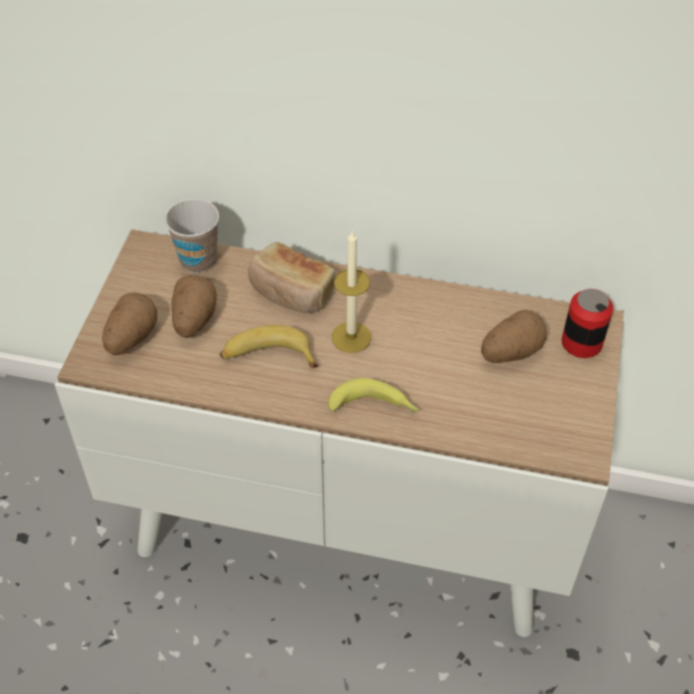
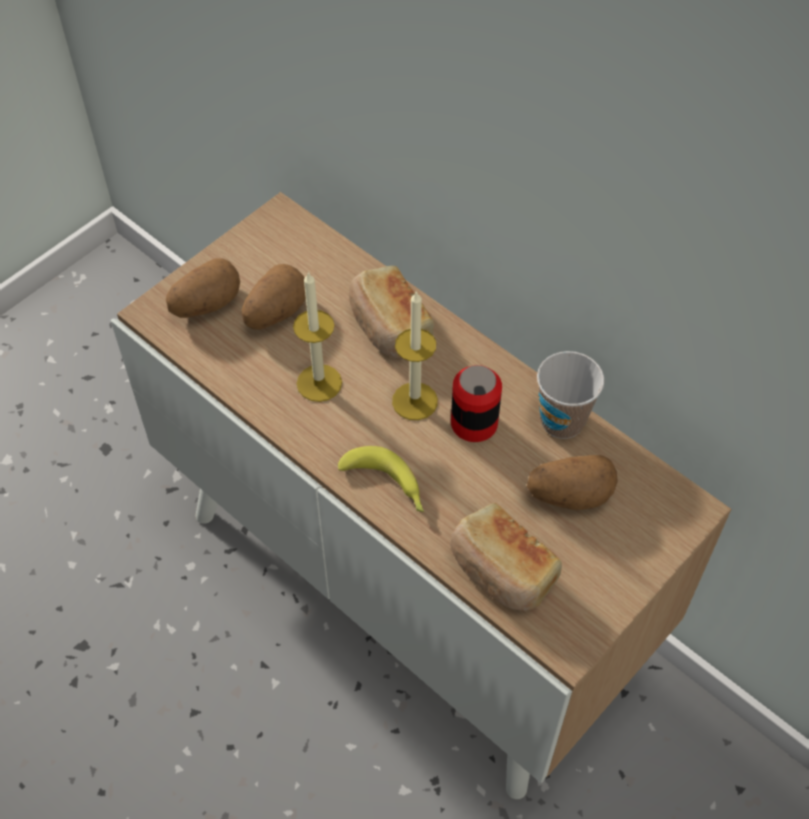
camera: 30 degrees right, 5 degrees up
cup [165,198,219,273] -> cup moved to [537,351,605,439]
banana [220,325,318,368] -> candle [293,271,342,402]
can [562,289,613,358] -> can moved to [451,365,502,442]
none -> bread [450,503,562,611]

